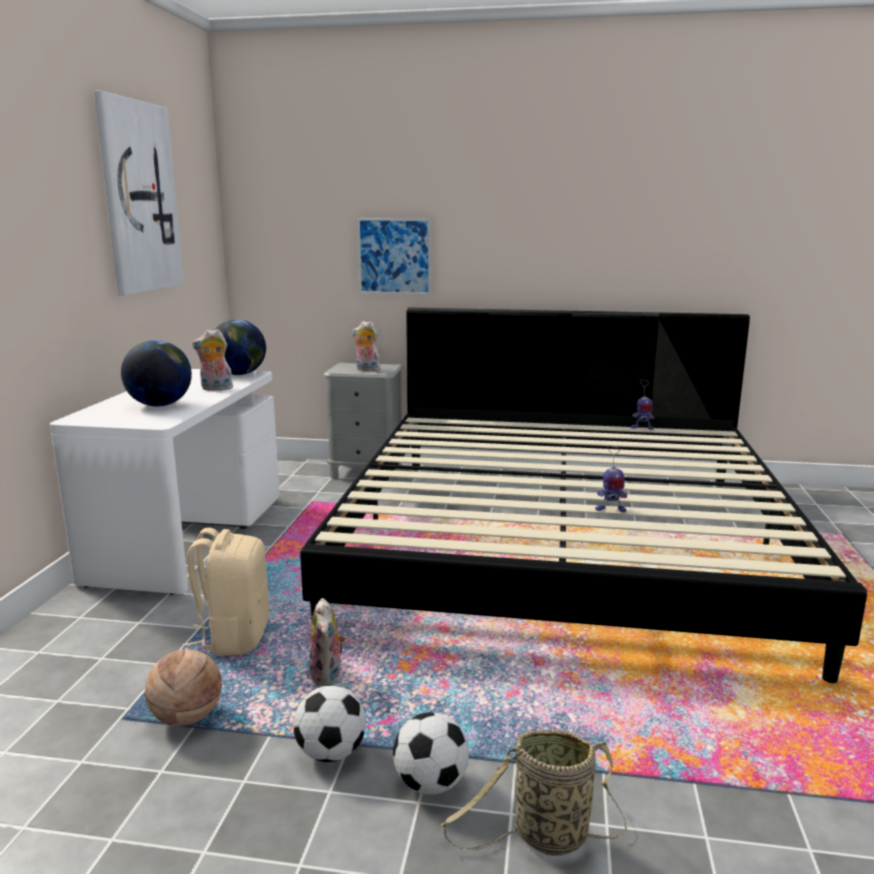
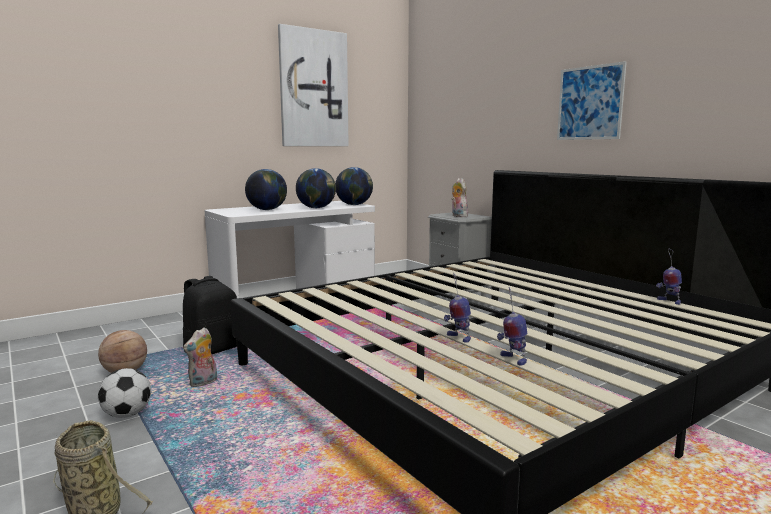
camera: 45 degrees right, 5 degrees down
beige backpack [182,528,269,656] -> black backpack [183,276,237,354]
plush toy [192,329,233,390] -> globe [296,168,336,208]
picture [357,218,431,295] -> picture moved to [557,61,627,140]
football [393,712,469,795] -> none
none -> toy robot [497,287,527,366]

